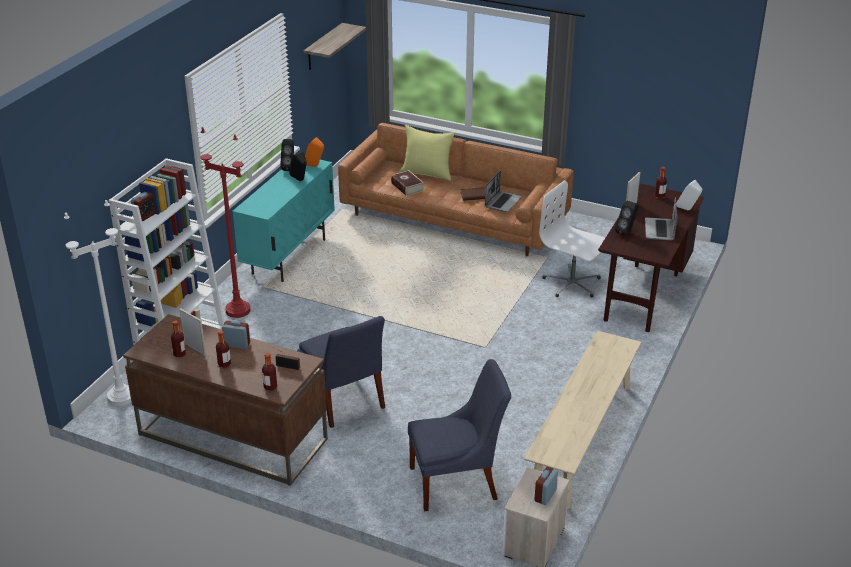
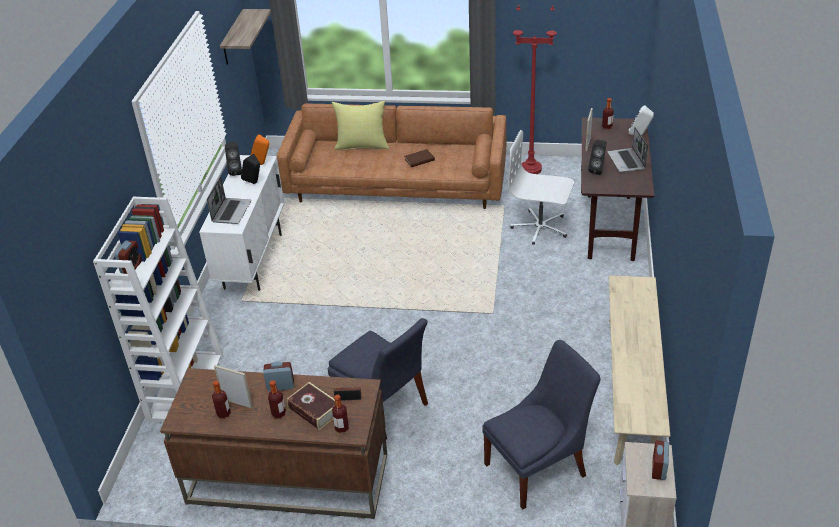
camera: 15 degrees left, 5 degrees up
white floor lamp [64,200,131,406] -> none
red floor lamp [200,127,250,318] -> red floor lamp moved to [513,5,557,174]
turquoise cabinet [232,160,335,282] -> white cabinet [199,155,285,291]
book [391,170,424,196] -> book moved to [287,382,335,430]
laptop [485,170,522,212] -> laptop moved to [207,176,251,224]

